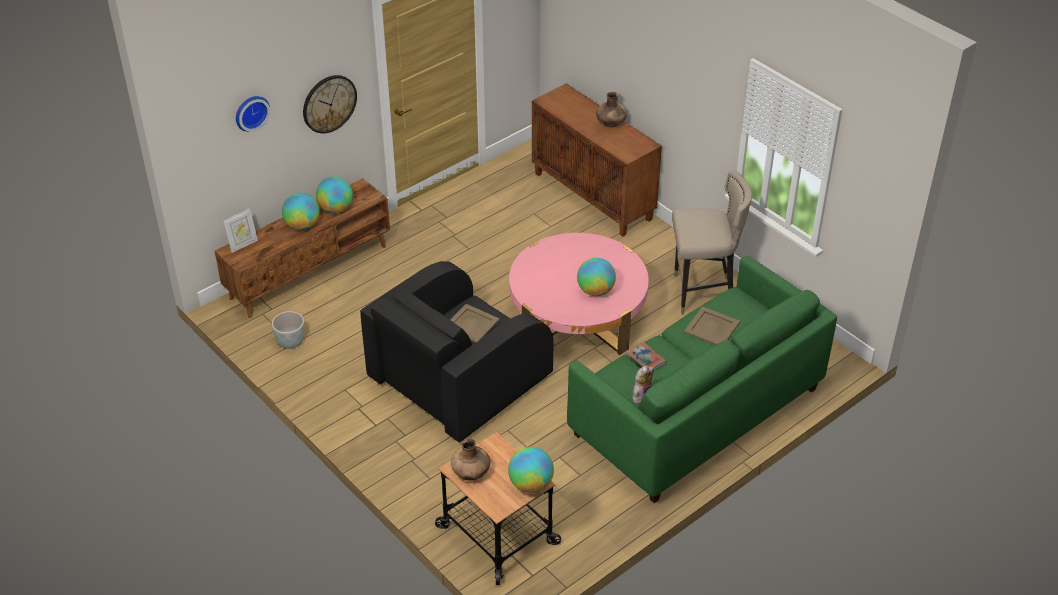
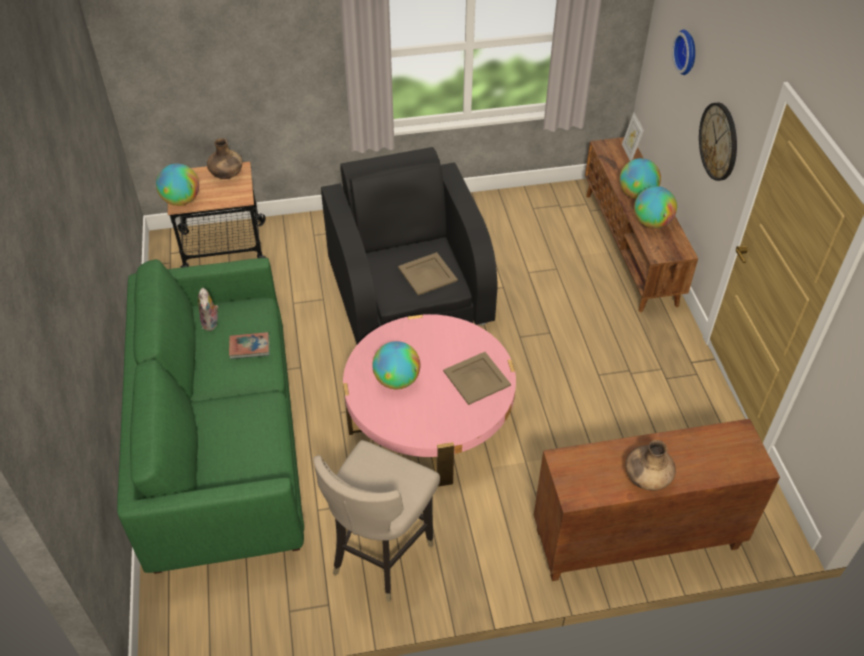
camera: 120 degrees right, 5 degrees up
grey planter [272,311,304,349] -> none
beige tray [684,306,740,345] -> beige tray moved to [443,352,511,405]

